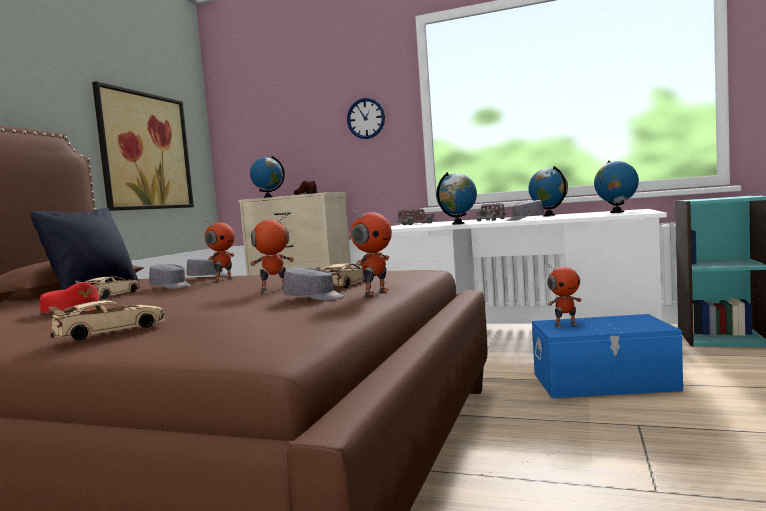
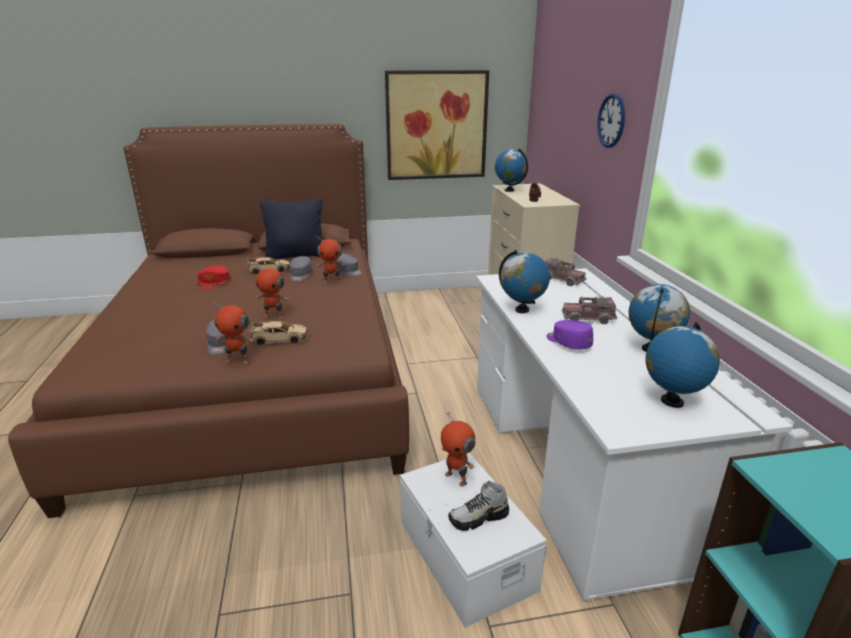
camera: 60 degrees right, 20 degrees up
beige toy car [49,300,165,340] -> none
toy robot [250,213,294,291] -> toy robot turned 150 degrees clockwise [255,264,288,319]
grey cap [506,200,544,221] -> purple cap [546,320,593,350]
blue storage box [532,314,683,398] -> white storage box [400,453,547,628]
none -> shoe [448,481,509,531]

